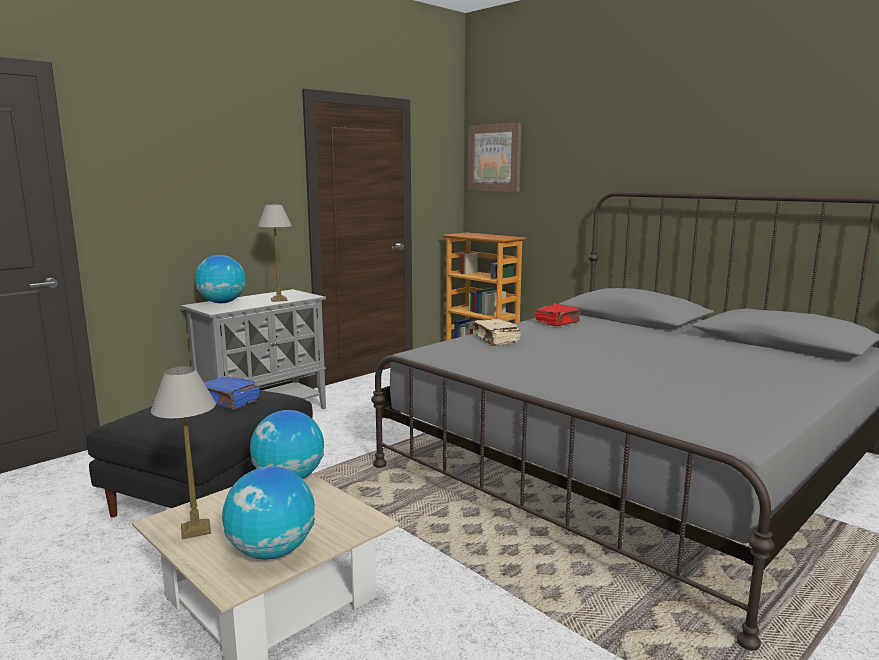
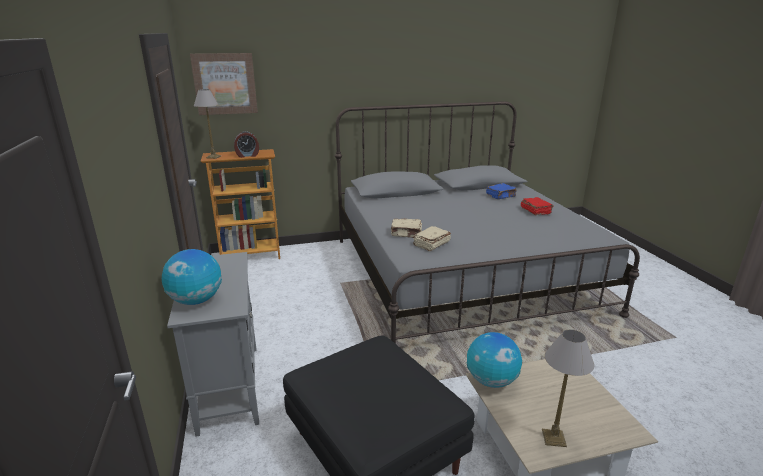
camera: 60 degrees left, 10 degrees up
blue book [204,376,260,410] -> blue book moved to [486,183,517,199]
globe [222,466,315,560] -> none
table lamp [257,204,292,302] -> table lamp moved to [194,89,221,159]
red book [535,304,580,326] -> red book moved to [521,197,554,215]
none -> alarm clock [234,131,259,158]
none -> beige book [413,226,451,251]

